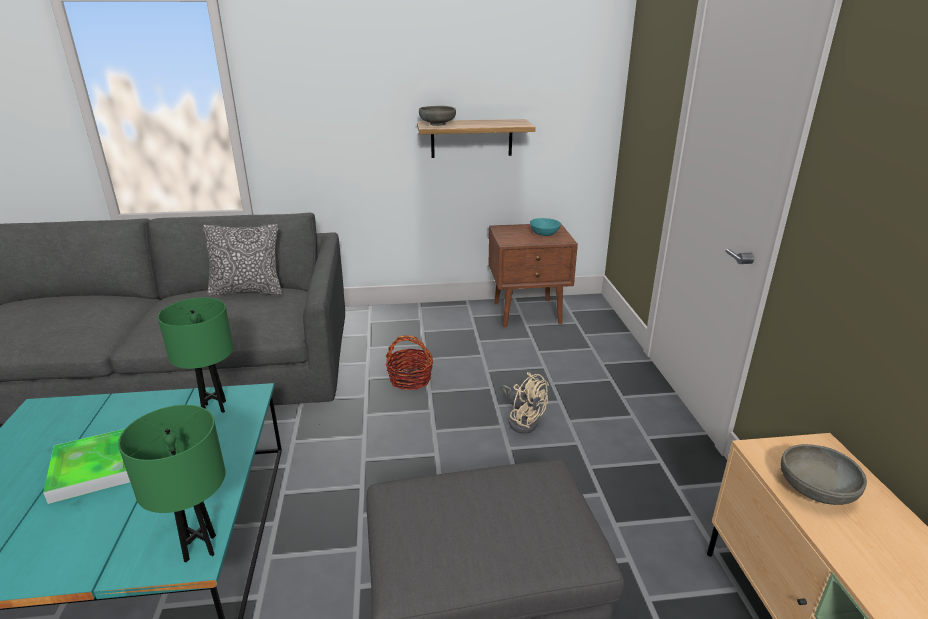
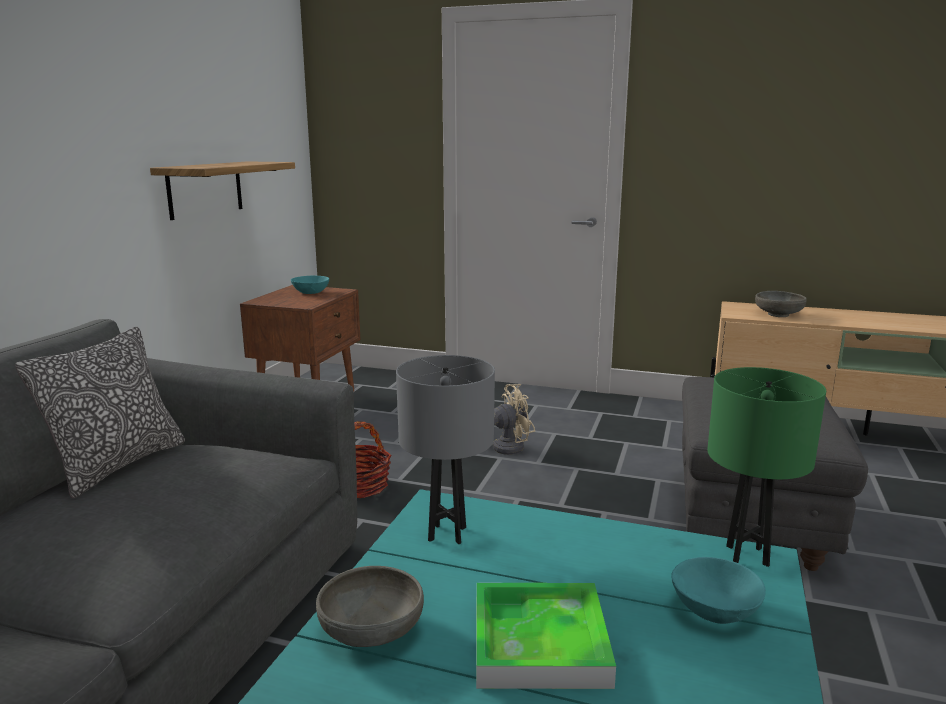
camera: 65 degrees left, 10 degrees down
green table lamp [158,297,233,413] -> grey table lamp [396,355,495,544]
grey bowl [419,106,456,126] -> grey bowl moved to [316,566,424,647]
none -> turquoise bowl [671,557,766,624]

